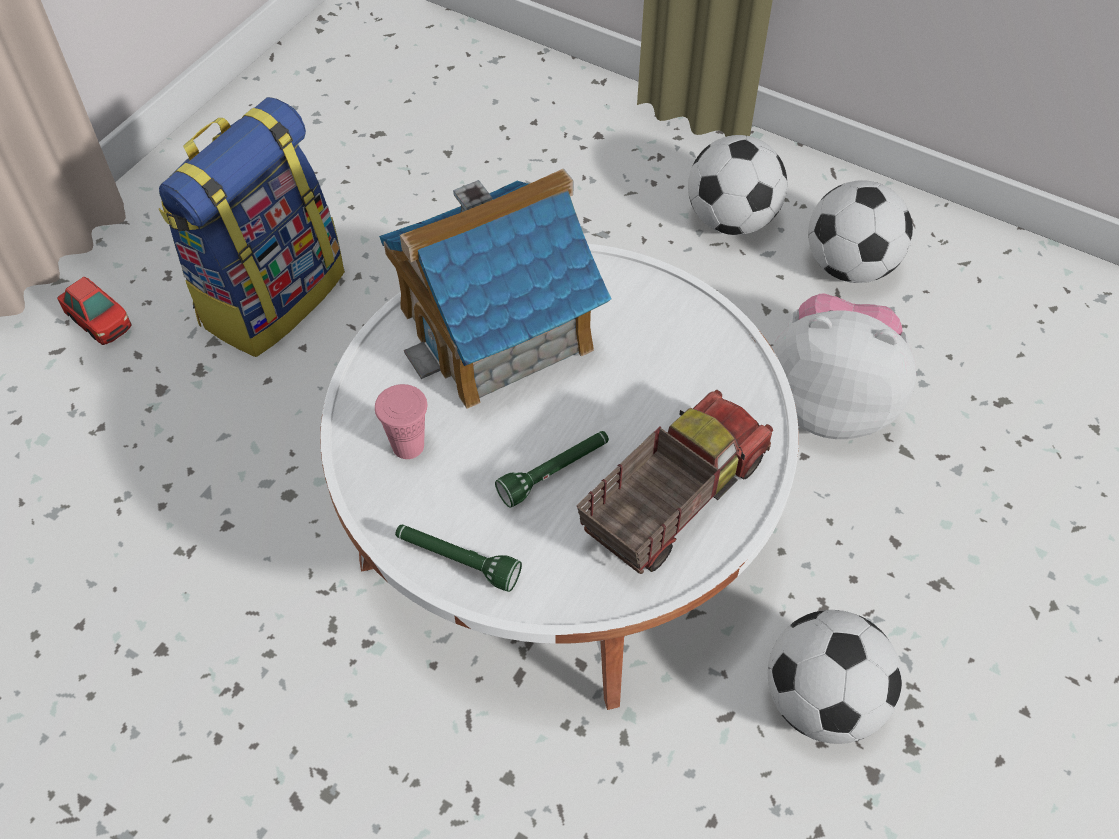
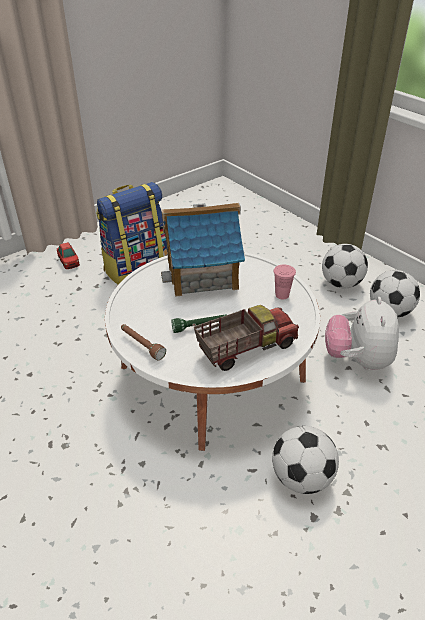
camera: 20 degrees right, 15 degrees down
pink cup [375,384,427,459] -> pink cup moved to [274,265,296,299]
green flashlight [395,525,522,592] -> brown flashlight [121,324,166,360]
plush toy [772,294,916,439] -> plush toy turned 120 degrees counterclockwise [325,297,399,371]

